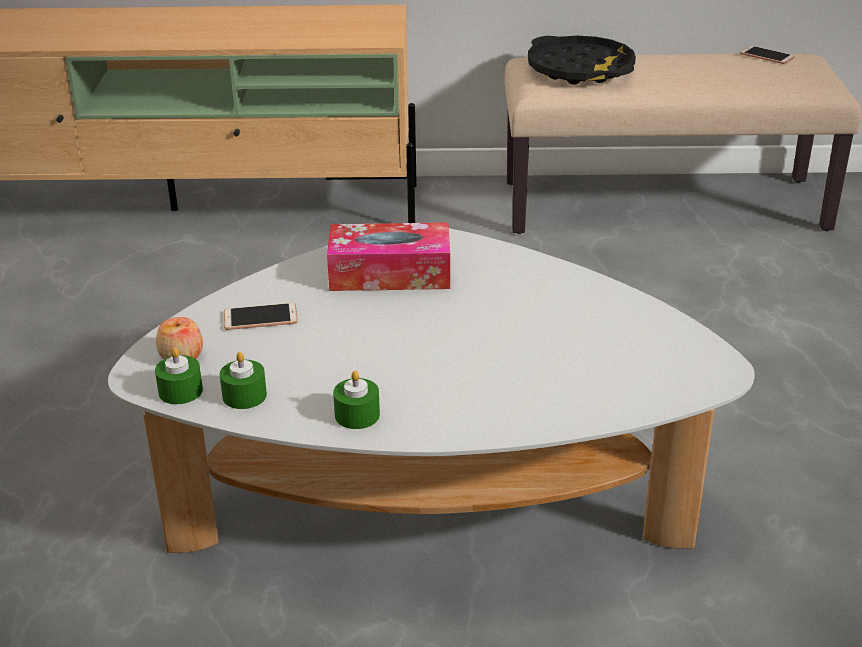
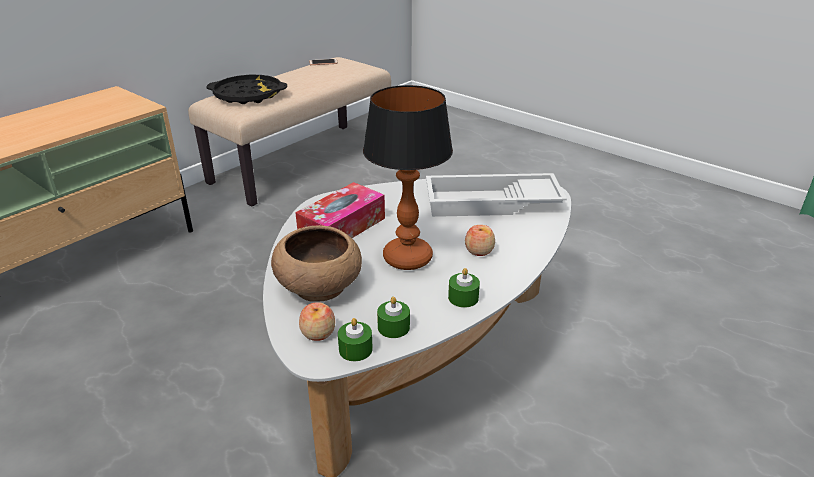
camera: 50 degrees left, 0 degrees up
phone [224,303,298,330] -> brown bowl [271,225,362,302]
none -> table lamp [363,85,453,270]
none -> white tray [426,173,567,217]
none -> apple [465,225,495,256]

